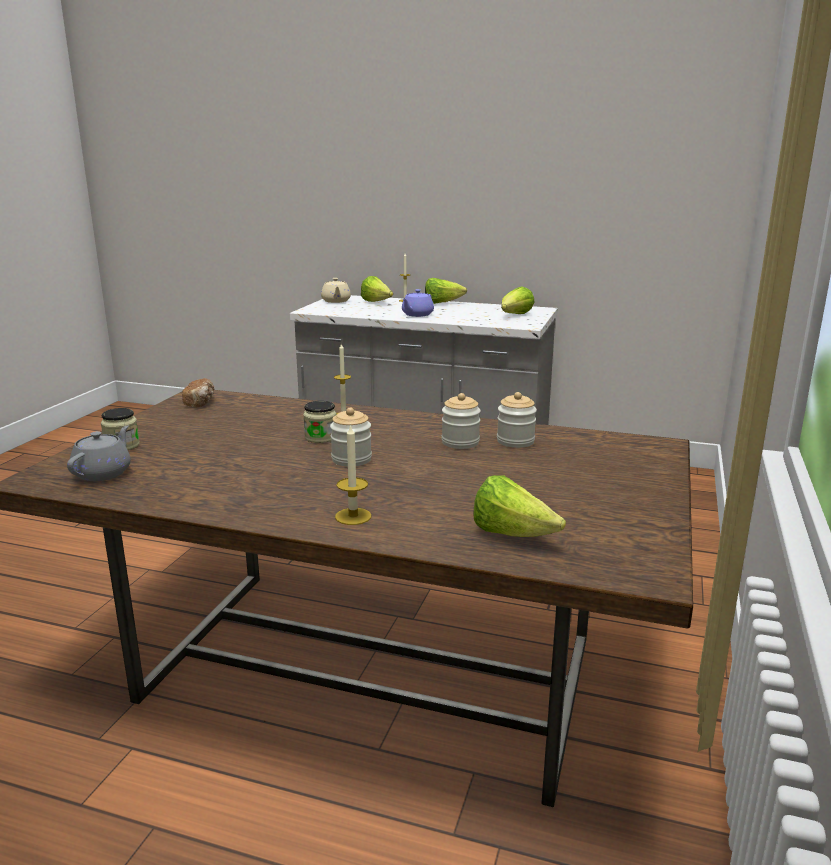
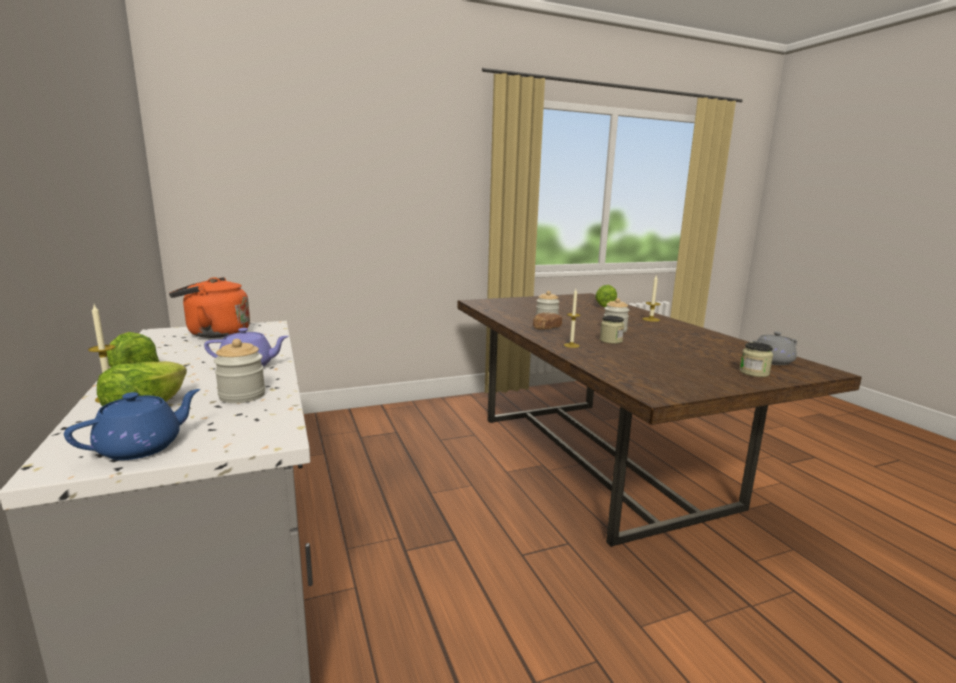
camera: 130 degrees left, 5 degrees down
bread [182,378,214,407] -> bread moved to [533,312,562,330]
beige teapot [321,278,351,303] -> blue teapot [64,389,200,460]
jar [497,392,537,448] -> jar moved to [214,339,265,403]
lettuce [501,287,535,314] -> orange kettle [169,277,250,338]

